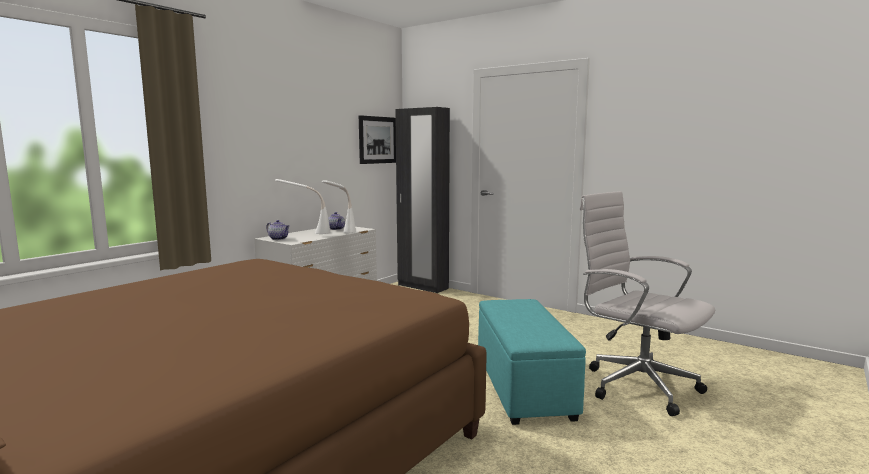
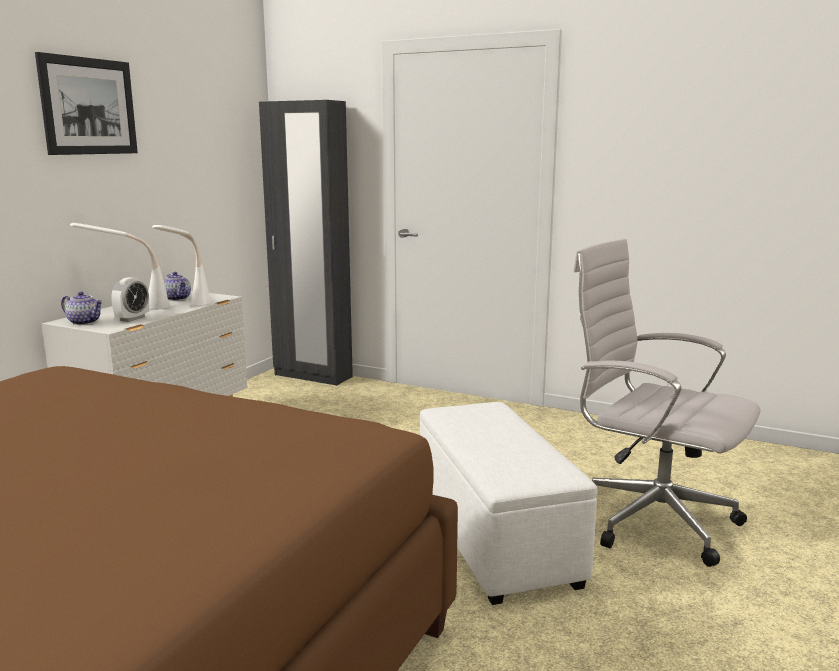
camera: 10 degrees left, 5 degrees up
picture [359,115,396,164] -> picture moved to [35,52,138,155]
turquoise ottoman [478,299,586,425] -> white ottoman [420,402,597,605]
none -> alarm clock [111,277,149,322]

